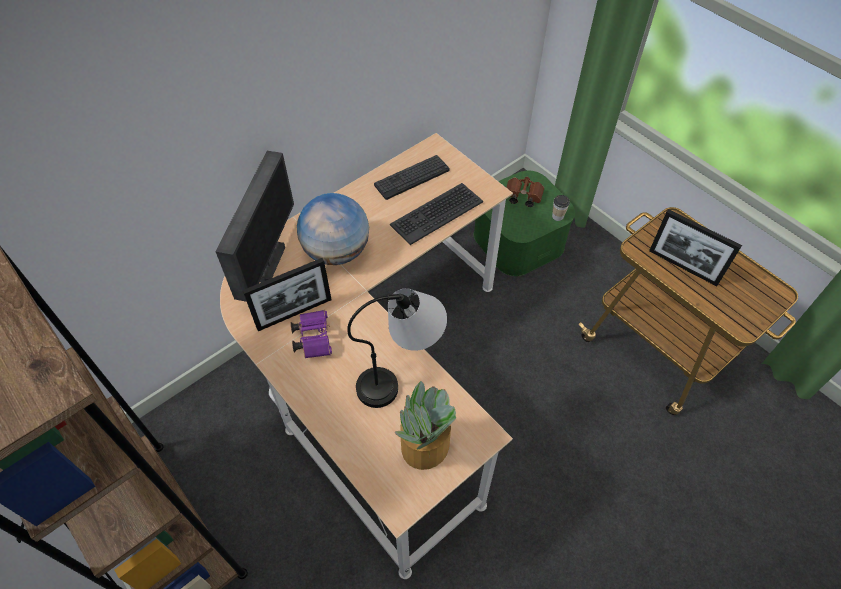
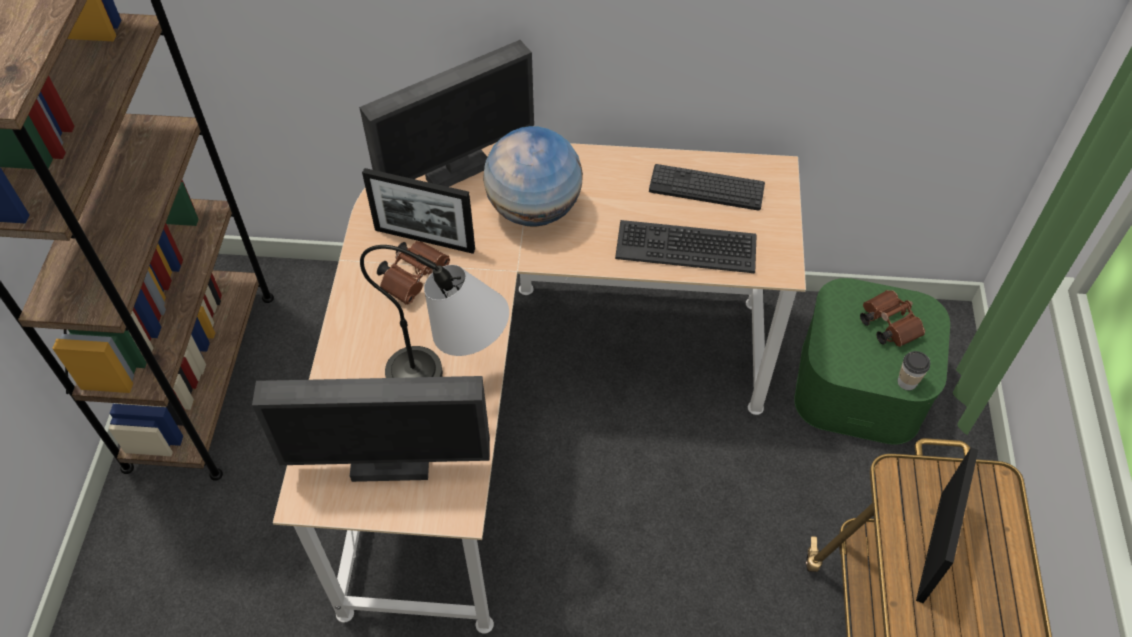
camera: 45 degrees right, 0 degrees up
purple binoculars [291,310,332,358] -> brown binoculars [377,241,450,305]
potted plant [395,381,456,470] -> monitor [252,376,490,482]
picture frame [649,209,742,286] -> picture frame turned 150 degrees counterclockwise [916,448,978,603]

